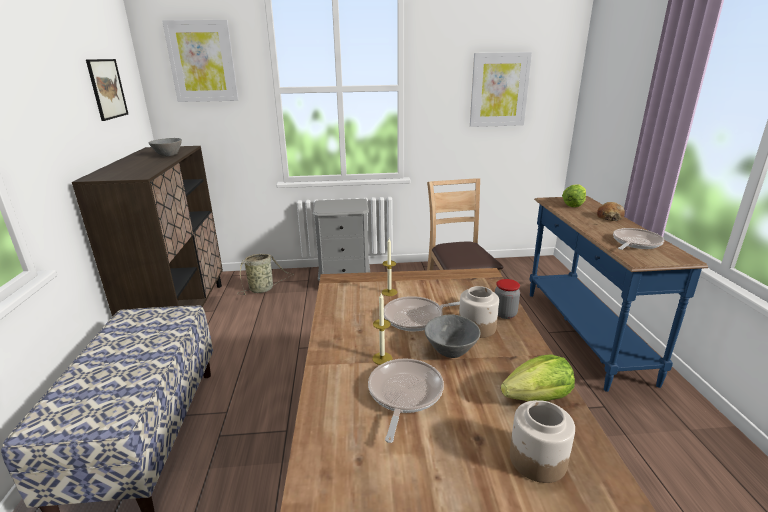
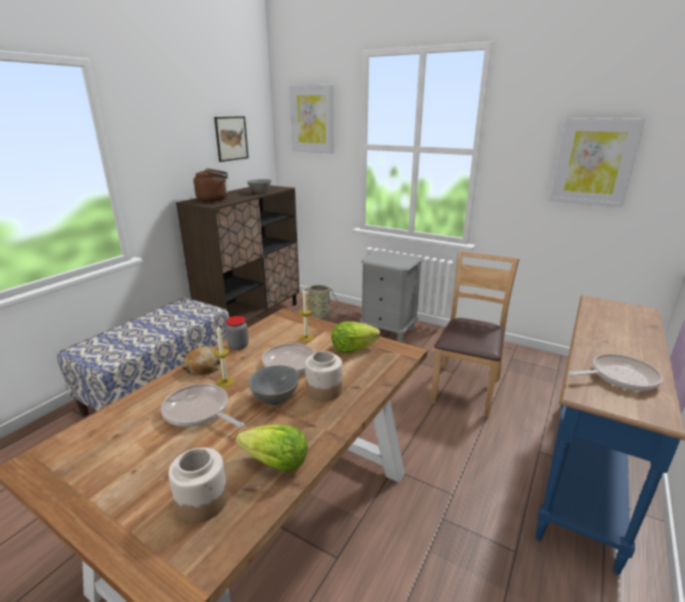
camera: 35 degrees right, 0 degrees up
frying pan [368,358,444,443] -> frying pan turned 105 degrees counterclockwise [161,383,245,428]
jar [495,279,520,319] -> jar moved to [226,316,249,350]
lettuce [562,184,586,207] -> lettuce moved to [332,322,380,353]
bread [597,202,625,221] -> bread moved to [182,346,220,376]
none -> brown kettle [194,168,228,202]

